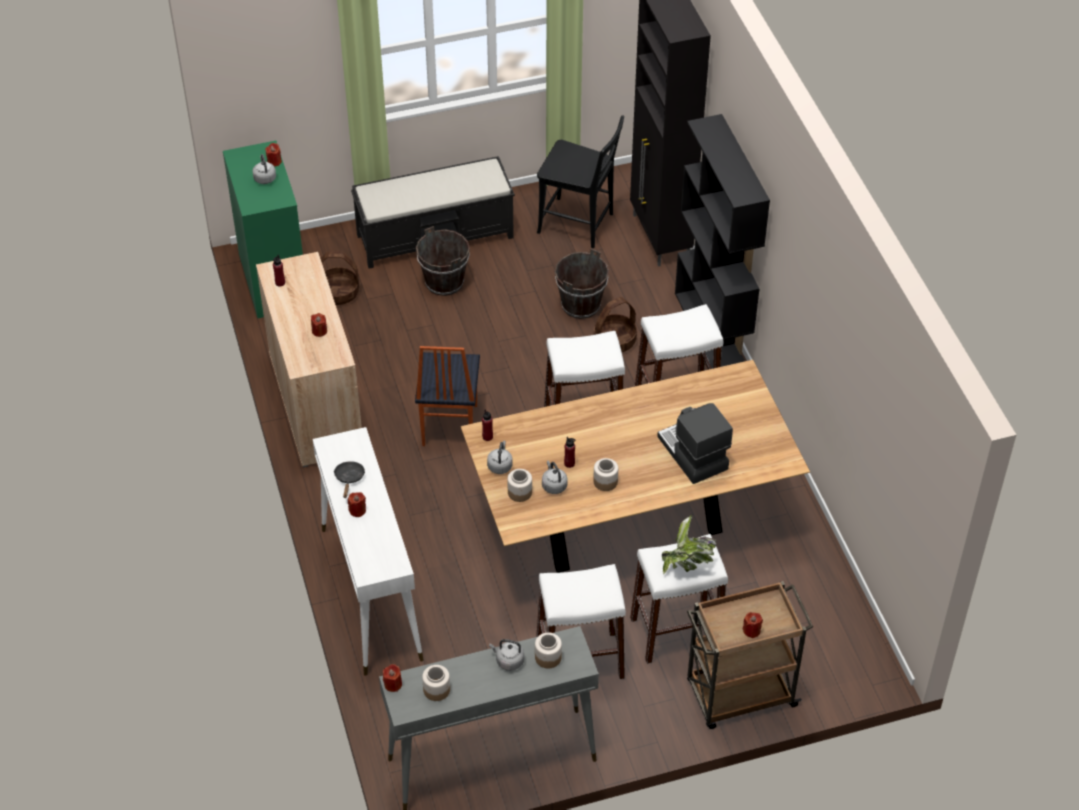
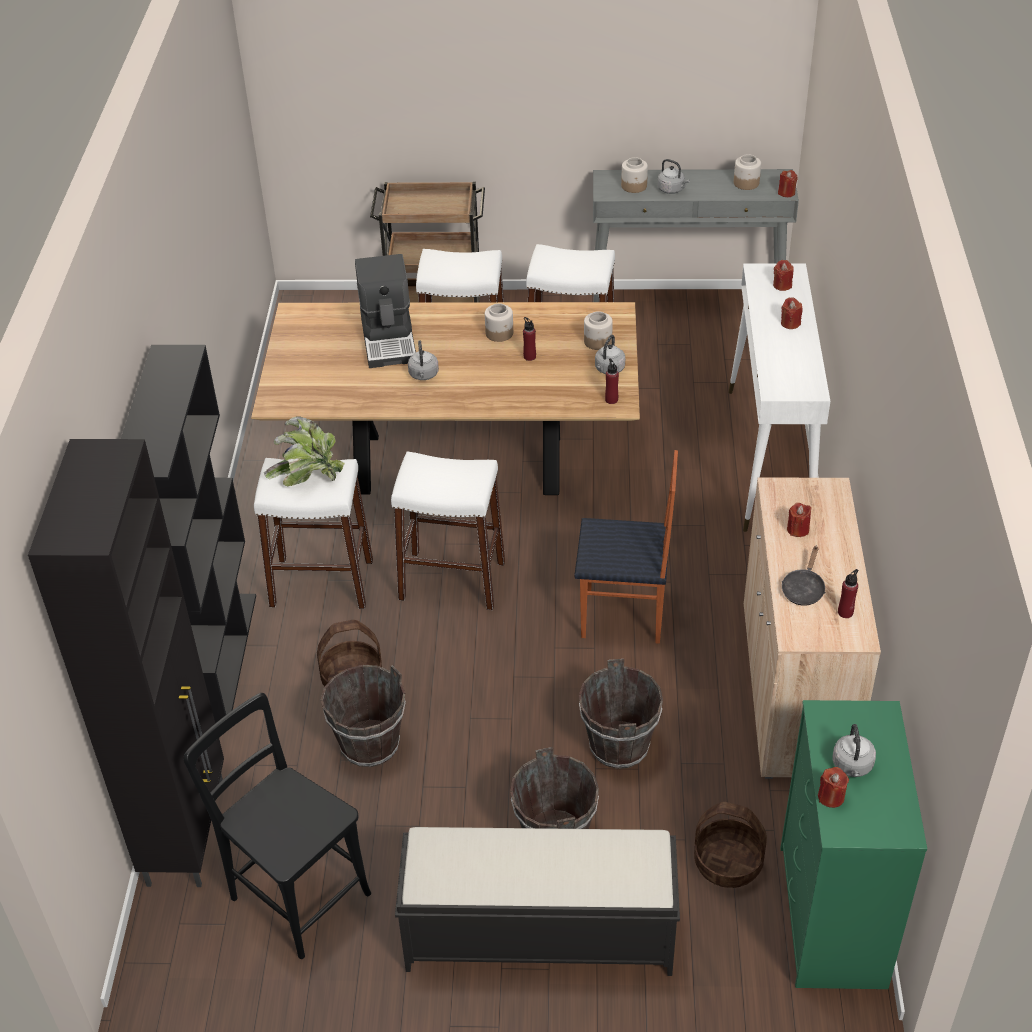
camera: 160 degrees left, 5 degrees down
black frying pan [334,461,365,498] -> black frying pan moved to [782,546,825,606]
chair [415,346,480,446] -> chair turned 75 degrees clockwise [574,450,678,644]
grey kettle [542,460,568,494] -> grey kettle moved to [408,341,439,380]
potted plant [662,514,716,574] -> potted plant moved to [264,416,345,486]
red candle [743,612,763,638] -> red candle moved to [773,260,794,291]
none -> brown bucket [579,659,663,769]

